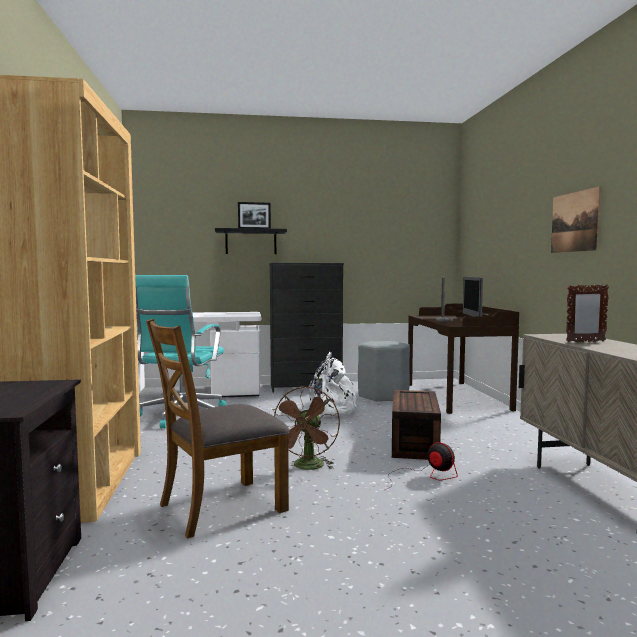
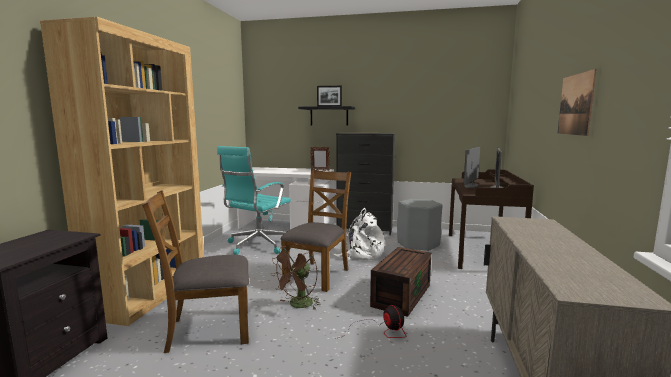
camera: 20 degrees right, 5 degrees up
picture frame [566,284,609,343] -> picture frame moved to [310,147,330,171]
none -> brown chair [280,169,351,292]

